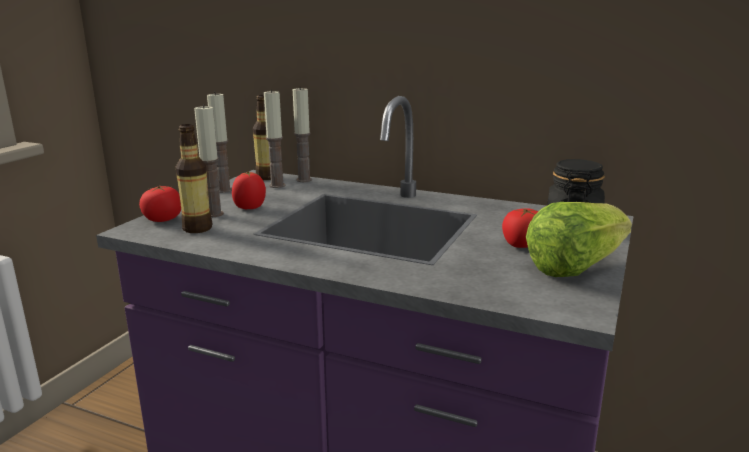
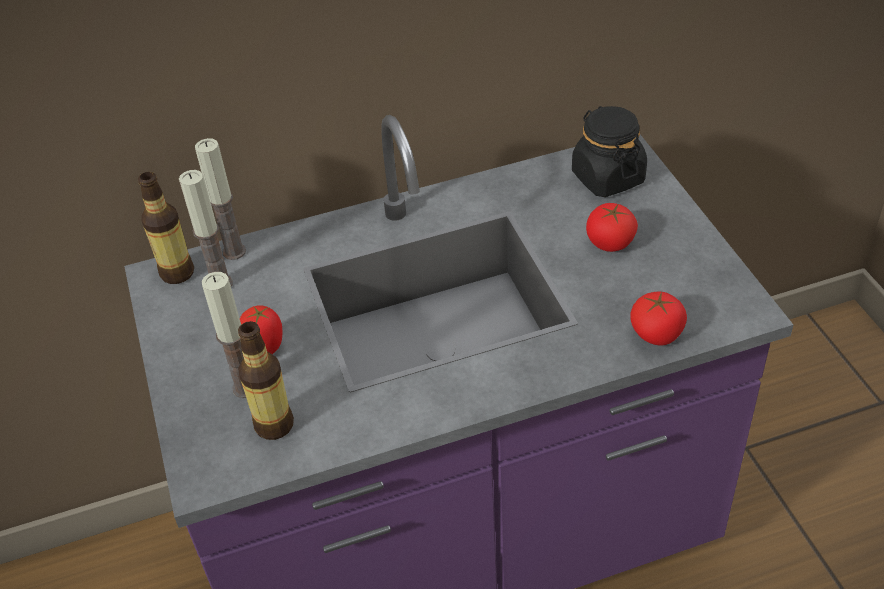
camera: 40 degrees left, 25 degrees up
tomato [139,186,181,222] -> tomato moved to [630,291,687,346]
candle [207,92,232,193] -> none
lettuce [526,202,632,277] -> none

